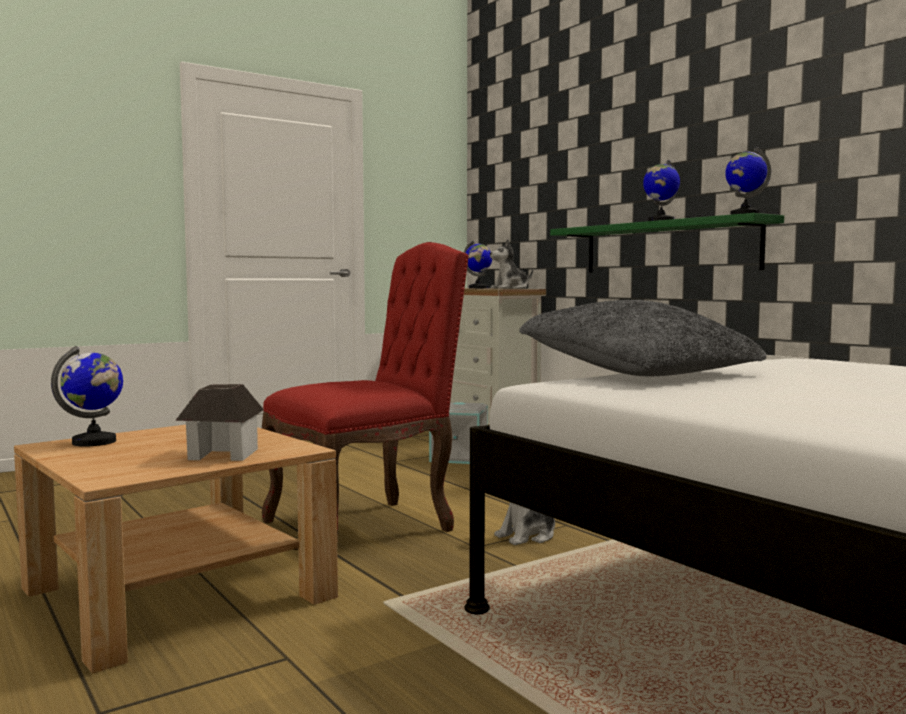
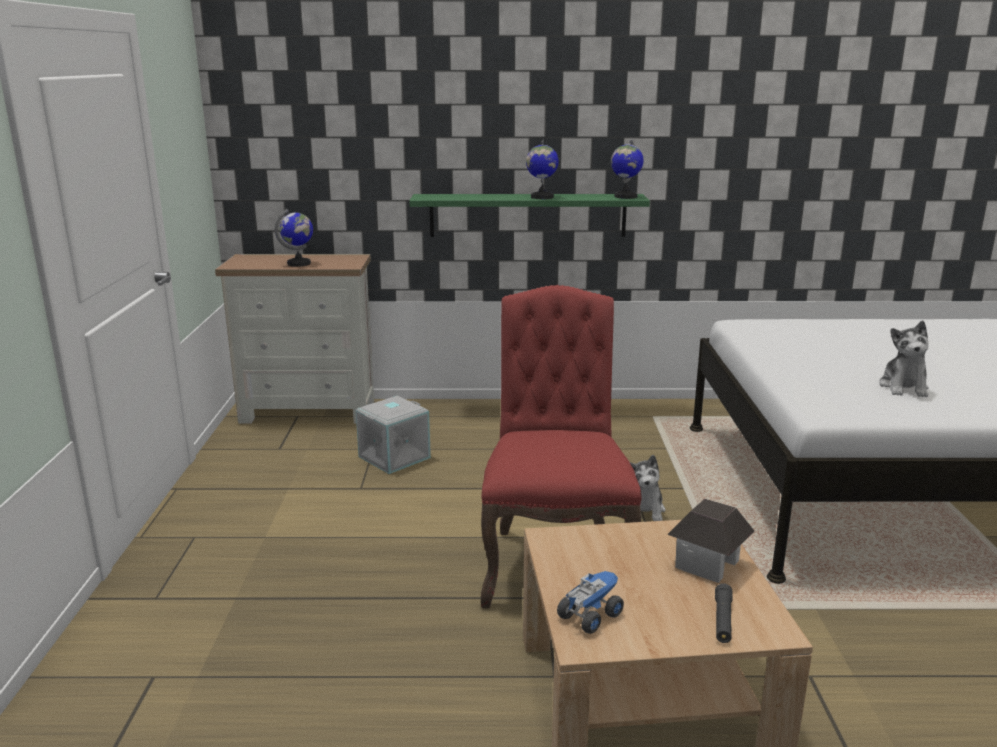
camera: 55 degrees left, 15 degrees up
globe [51,346,123,446] -> toy truck [557,571,624,634]
plush toy [490,239,533,289] -> plush toy moved to [879,320,928,397]
grey pillow [519,300,767,376] -> none
none -> black flashlight [715,583,733,643]

